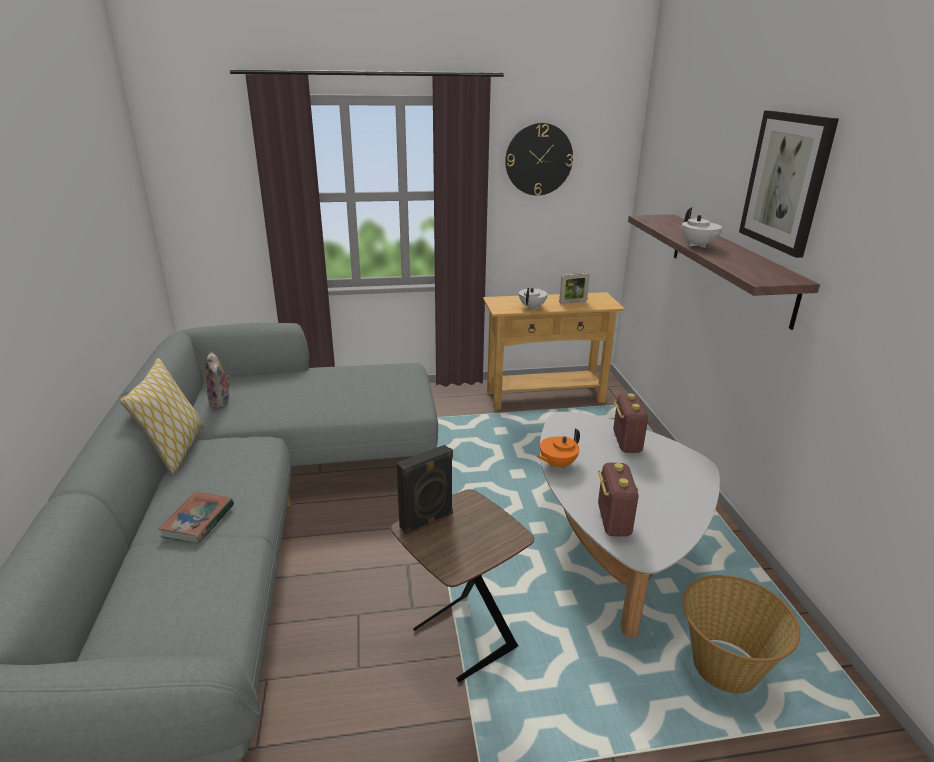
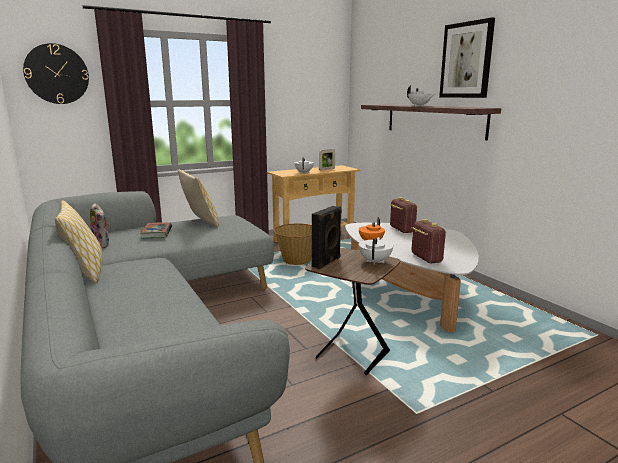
camera: 20 degrees left, 10 degrees down
book [158,492,234,544] -> book moved to [140,223,172,238]
wall clock [505,123,573,195] -> wall clock moved to [23,43,89,104]
basket [683,575,800,693] -> basket moved to [273,224,312,265]
none -> pillow [178,169,219,227]
none -> white teapot [359,237,393,265]

